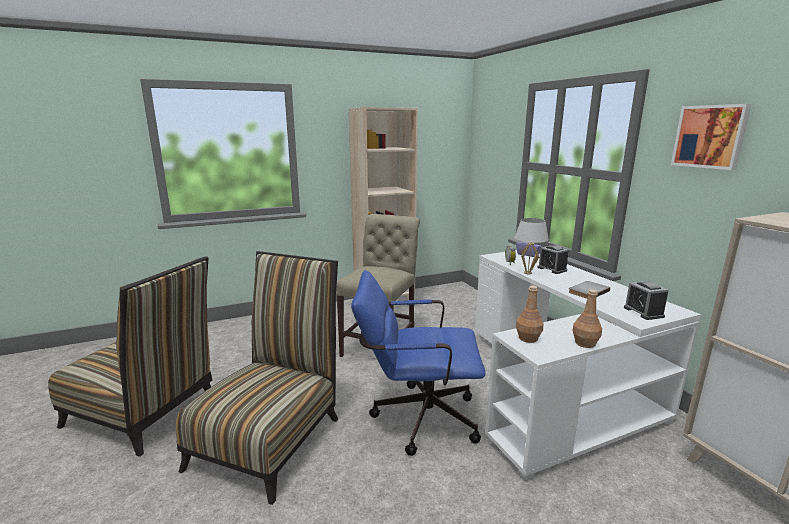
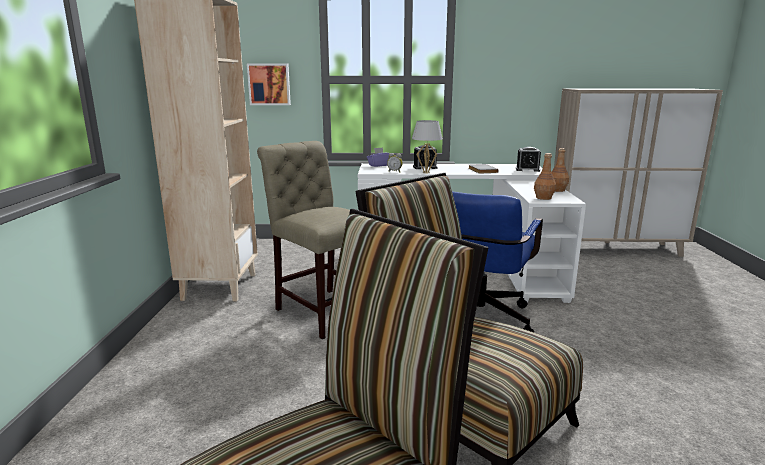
camera: 65 degrees left, 0 degrees up
picture [671,104,752,170] -> picture moved to [247,64,291,105]

